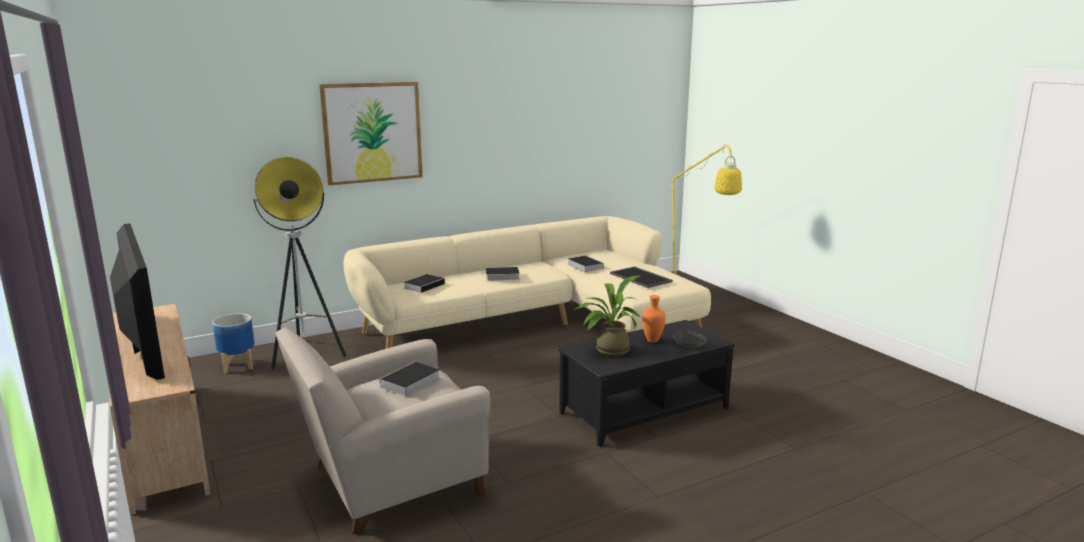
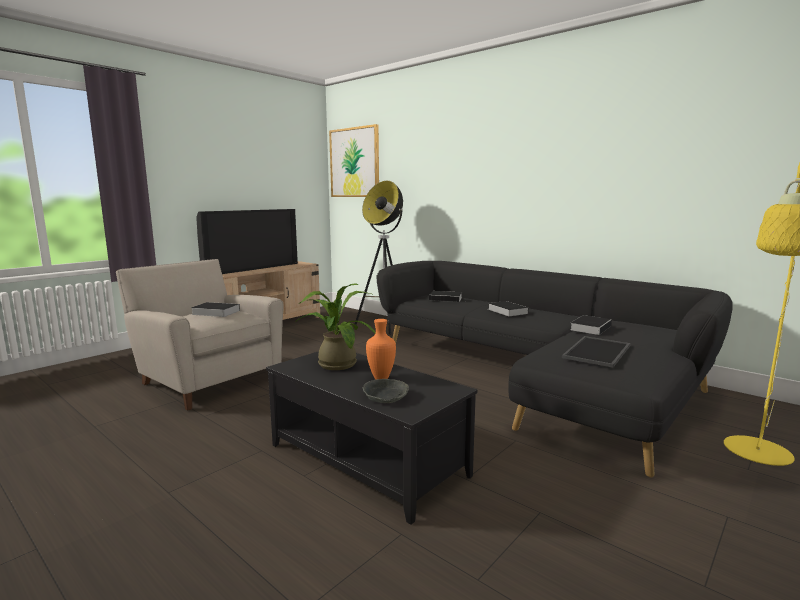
camera: 70 degrees right, 5 degrees down
planter [212,313,255,373] -> none
picture [319,82,423,186] -> picture moved to [329,124,379,197]
beige sofa [343,216,711,349] -> black sofa [377,261,733,477]

